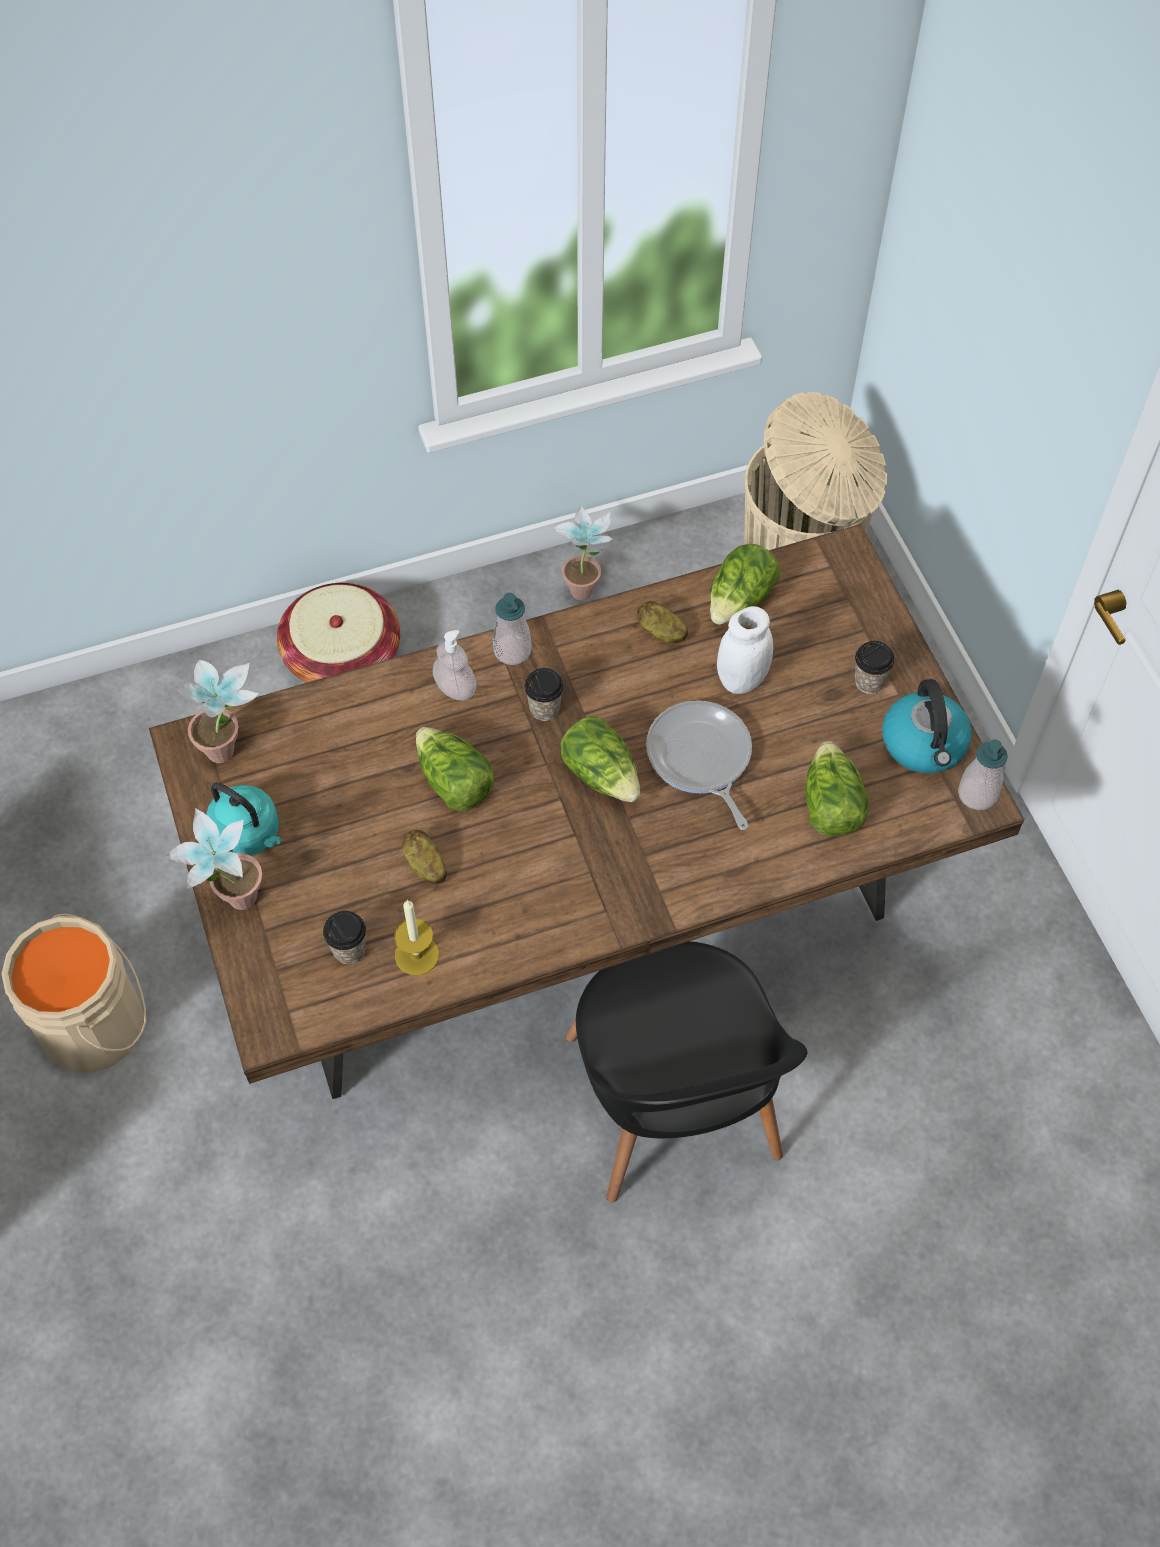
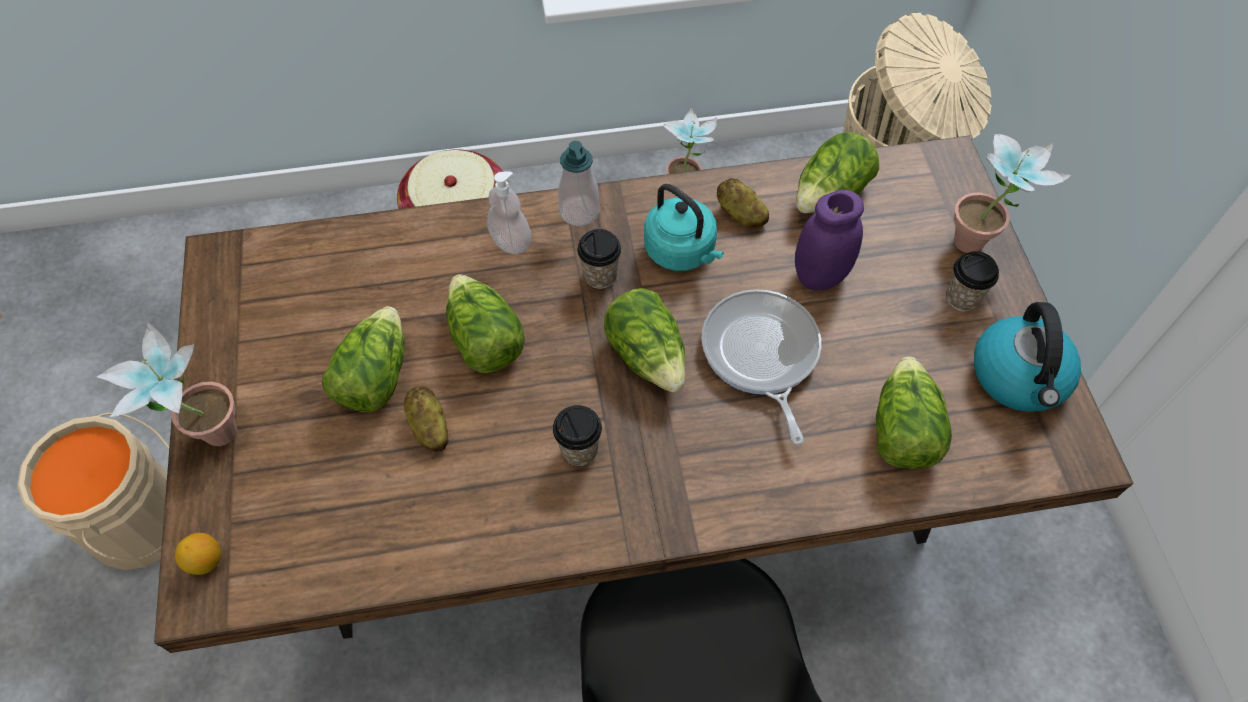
camera: 10 degrees right, 0 degrees up
potted plant [173,660,259,763] -> potted plant moved to [954,134,1071,253]
turquoise kettle [206,782,281,856] -> turquoise kettle moved to [644,184,724,271]
cup [323,911,366,965] -> cup moved to [553,405,602,466]
candle [394,899,439,975] -> none
white jar [717,606,773,694] -> purple jar [795,190,864,291]
soap dispenser [958,739,1008,810] -> none
none -> lemon [175,533,221,575]
none -> lettuce [322,306,405,412]

